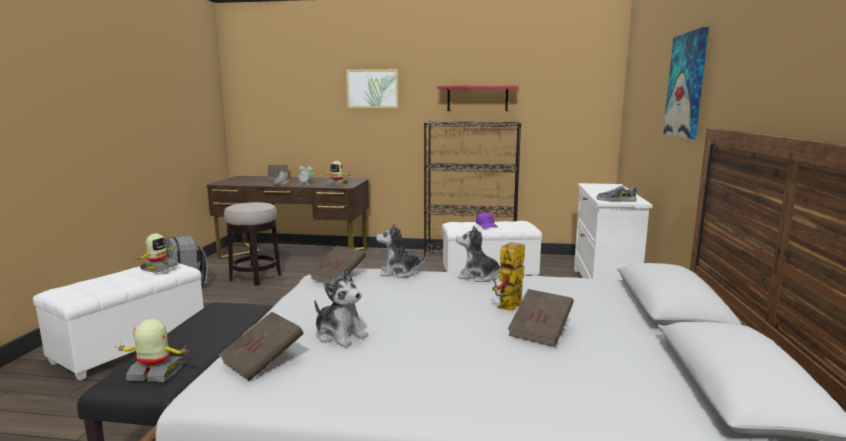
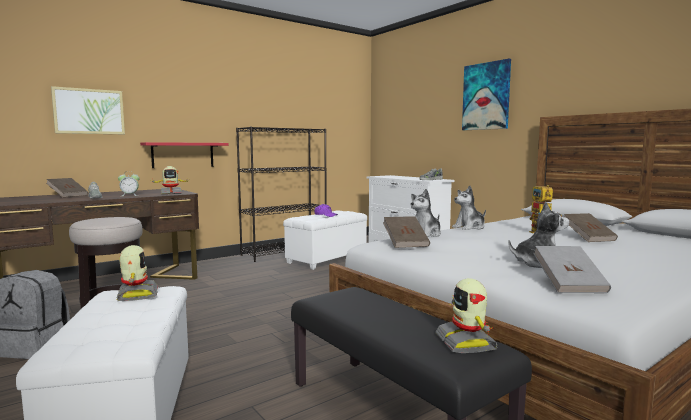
camera: 45 degrees left, 5 degrees down
toy robot [115,319,189,382] -> toy robot turned 60 degrees counterclockwise [435,278,498,353]
brown book [218,312,304,381] -> grey book [533,246,611,293]
picture [346,69,399,108] -> picture moved to [51,86,125,134]
red shelf [437,86,518,111] -> red shelf moved to [140,142,228,168]

